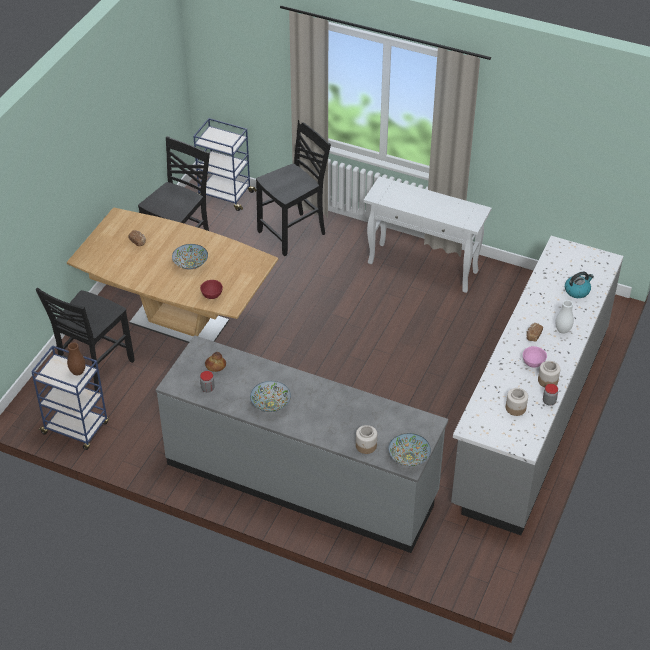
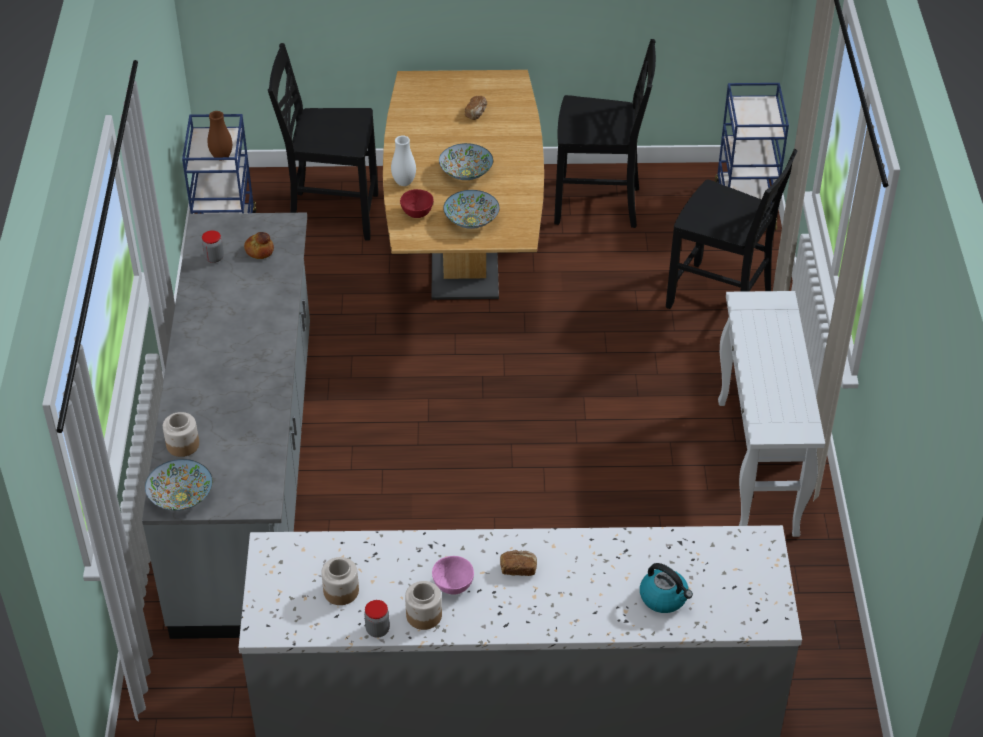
camera: 65 degrees right, 0 degrees up
bowl [250,381,291,412] -> bowl moved to [443,190,499,229]
white vase [555,300,574,334] -> white vase moved to [391,135,416,186]

